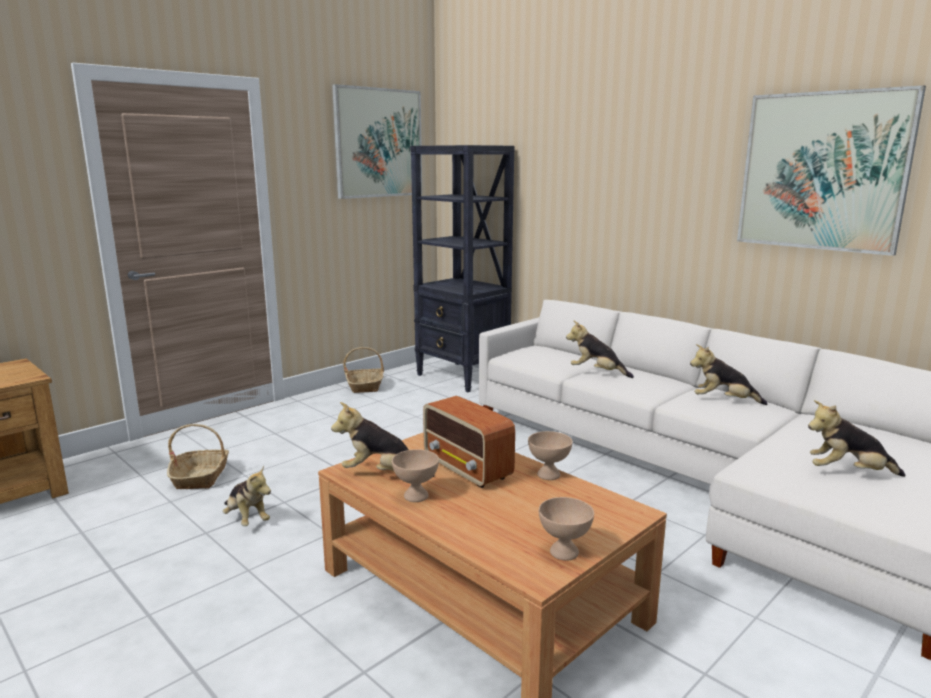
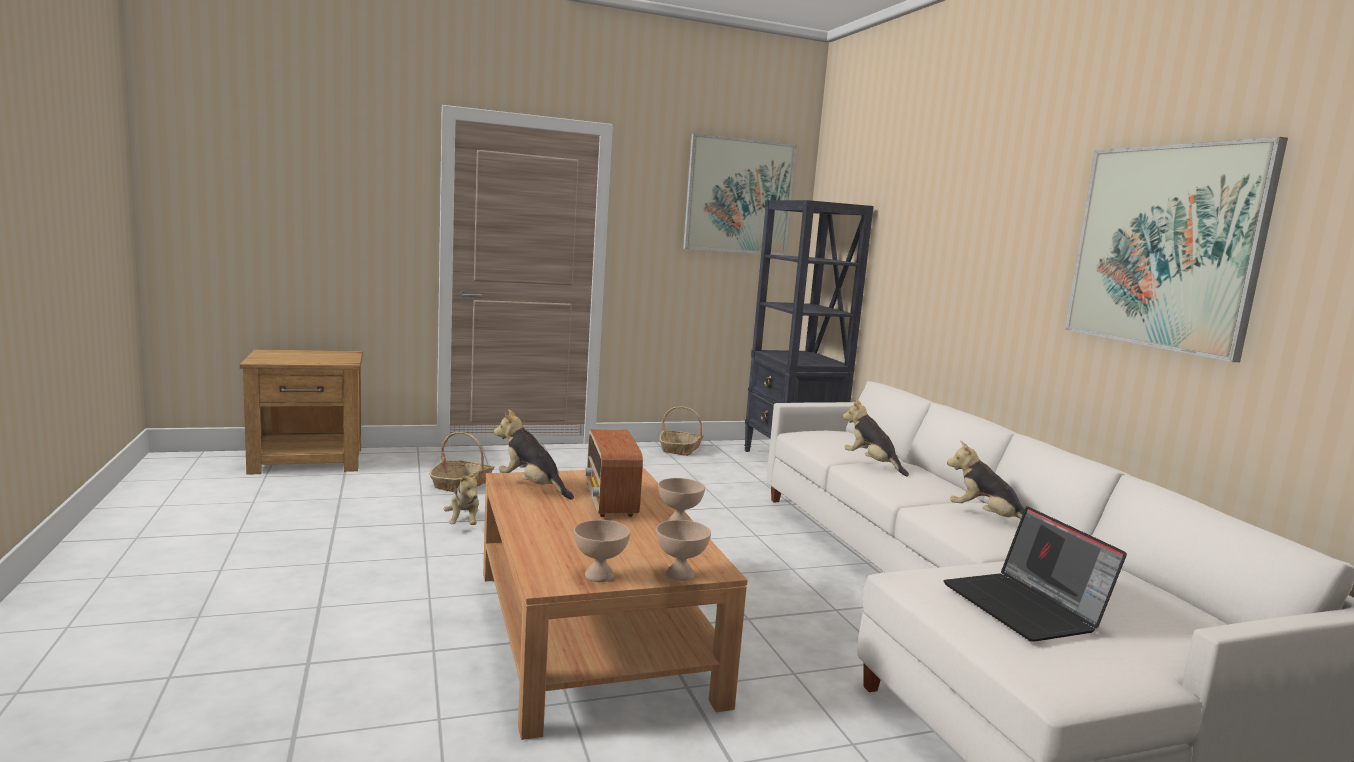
camera: 25 degrees right, 5 degrees down
beige bowl [392,449,439,502] -> beige bowl moved to [656,520,711,581]
plush toy [808,400,905,477] -> laptop [943,506,1127,642]

